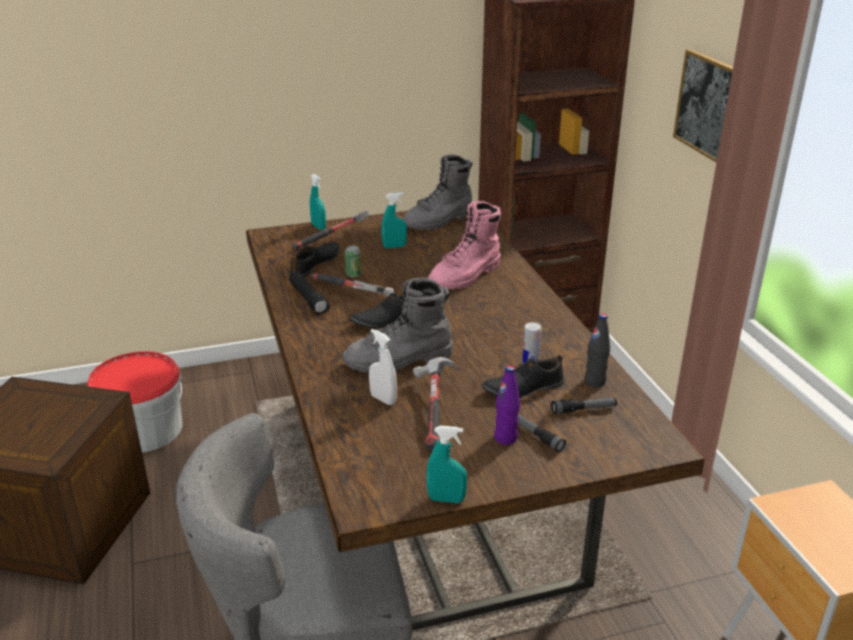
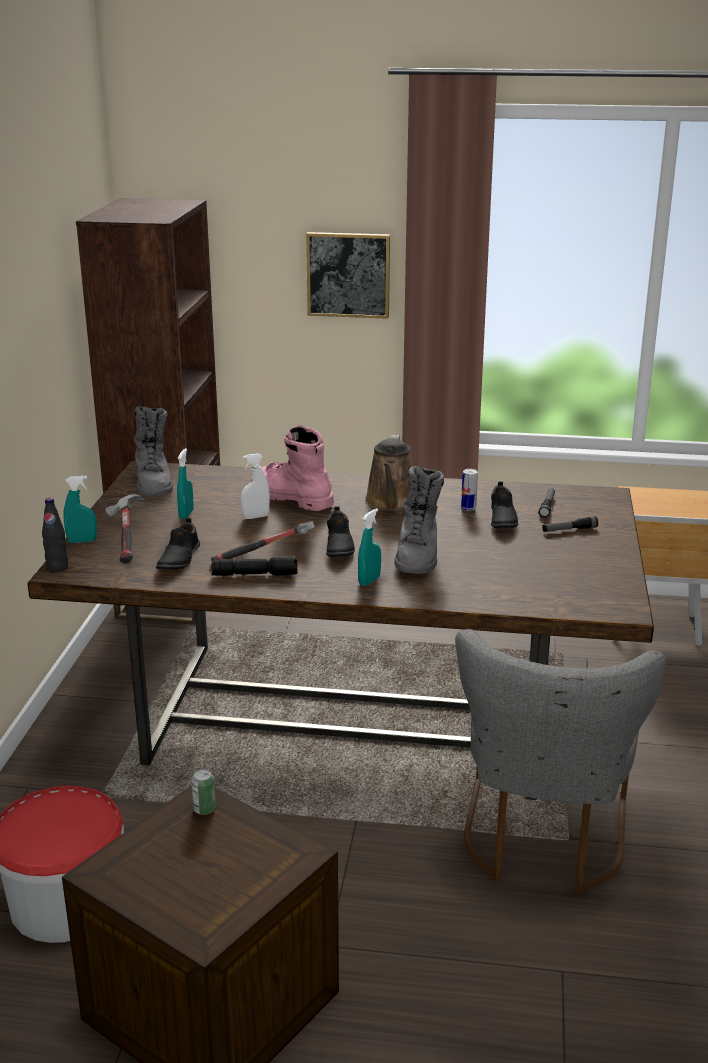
camera: 65 degrees left, 5 degrees down
black shoe [289,242,340,277] -> black shoe turned 135 degrees counterclockwise [156,518,200,570]
can [345,245,361,277] -> can moved to [191,769,216,815]
white spray bottle [369,329,397,405] -> white spray bottle moved to [241,454,270,519]
hammer [413,357,459,450] -> none
turquoise spray bottle [427,426,467,503] -> turquoise spray bottle moved to [358,508,381,586]
pink boot [428,201,501,289] -> pink boot turned 150 degrees clockwise [251,425,334,511]
purple bottle [494,366,520,445] -> none
black bottle [585,313,610,387] -> black bottle moved to [42,498,68,572]
none -> brown watering can [365,435,412,511]

